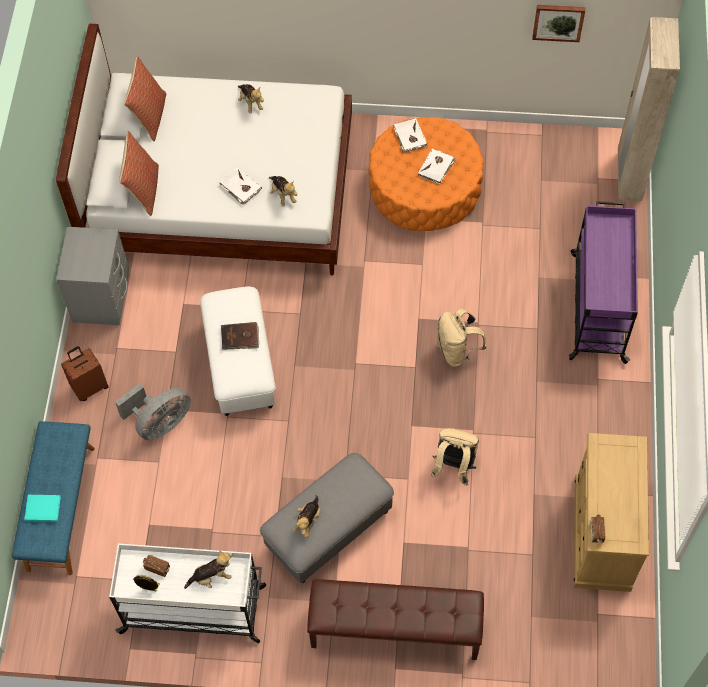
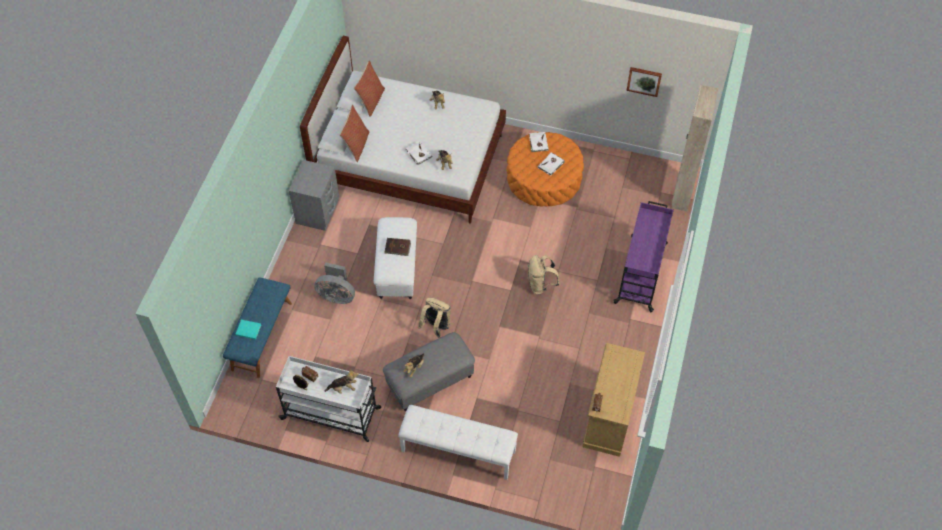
camera: 10 degrees right, 5 degrees down
brown suitcase [61,346,109,401] -> none
grey fan [115,384,191,440] -> grey fan turned 45 degrees clockwise [314,262,355,304]
brown bench [307,579,484,660] -> white bench [398,405,518,480]
beige backpack [431,428,479,486] -> beige backpack moved to [418,298,451,338]

